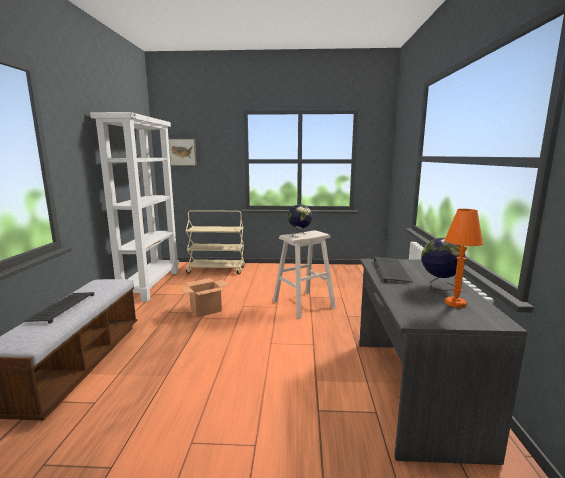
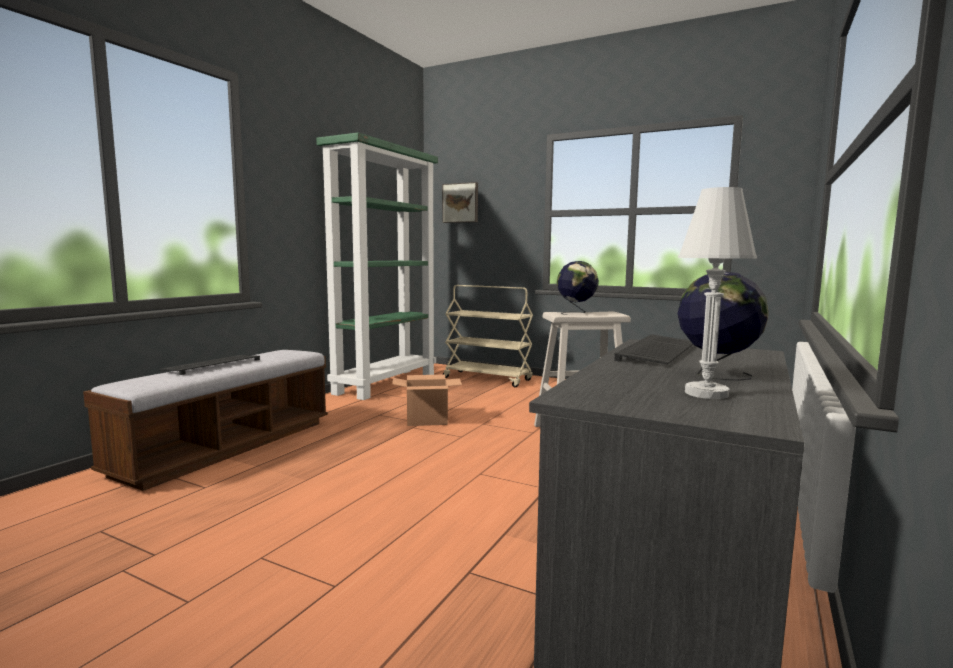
camera: 25 degrees right, 5 degrees down
white bookcase [90,112,179,302] -> green bookcase [316,133,438,400]
orange table lamp [445,209,483,308] -> white table lamp [678,187,757,399]

